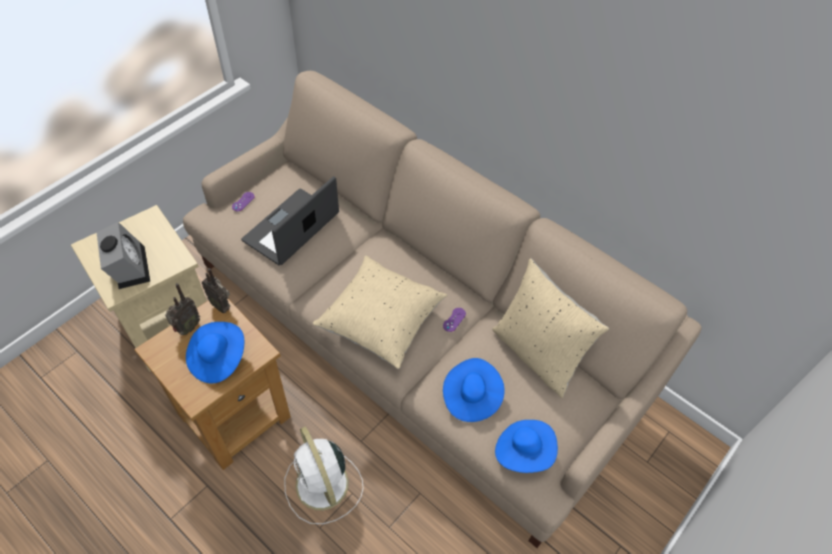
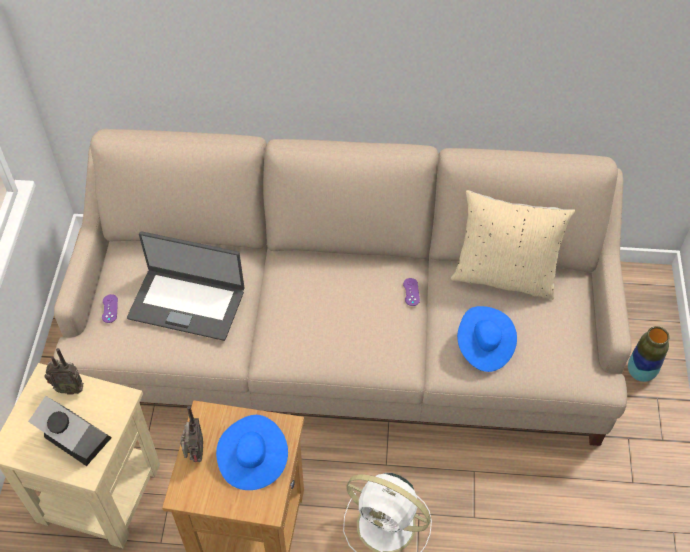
camera: 35 degrees left, 0 degrees up
radio [202,268,230,313] -> radio moved to [45,348,84,395]
laptop [241,176,339,265] -> laptop turned 75 degrees counterclockwise [127,231,245,341]
beige pillow [313,256,447,369] -> none
blue hat [495,420,558,473] -> none
none -> vase [628,326,670,382]

